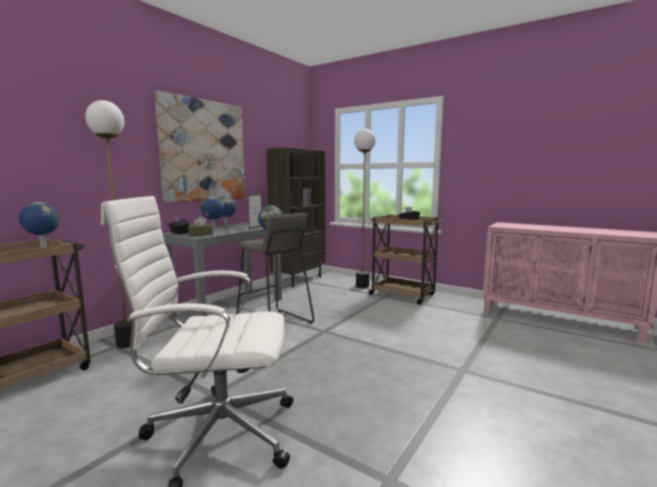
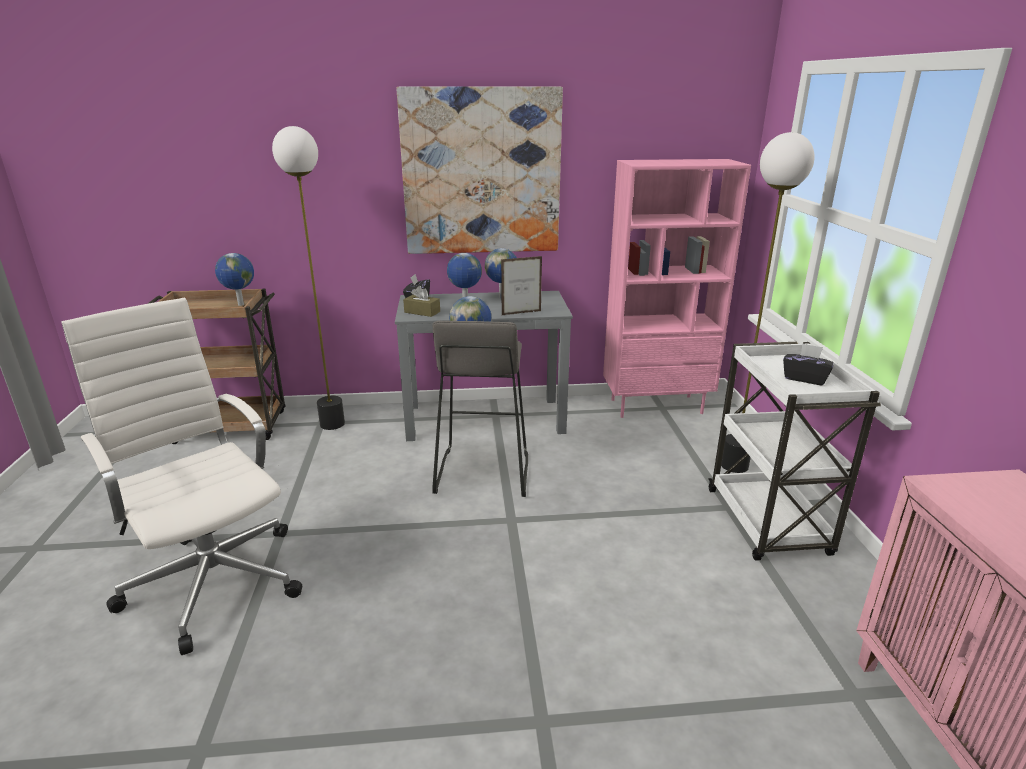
camera: 50 degrees right, 15 degrees up
brown bookcase [267,147,325,288] -> pink bookcase [603,159,751,418]
brown cart [367,214,443,305] -> white cart [708,342,881,561]

